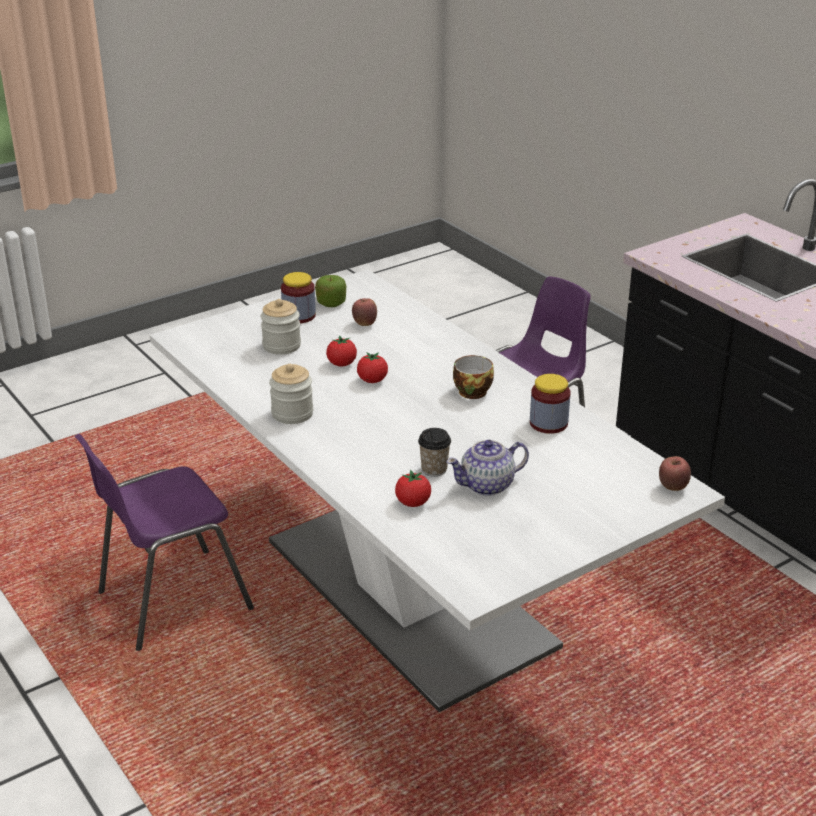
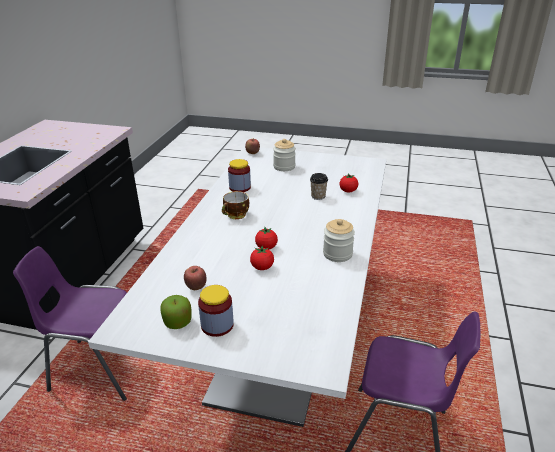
camera: 130 degrees left, 0 degrees up
jar [261,299,301,355] -> jar moved to [273,139,296,171]
teapot [447,440,529,496] -> none

